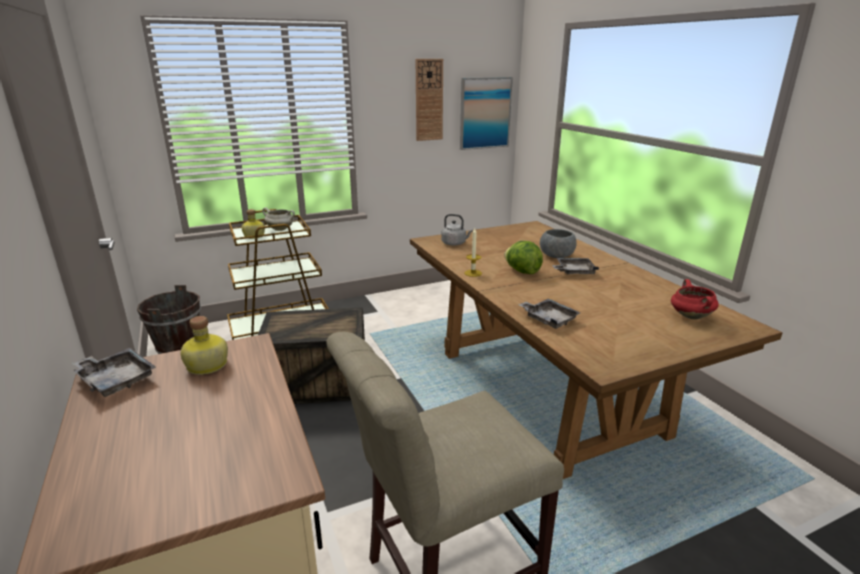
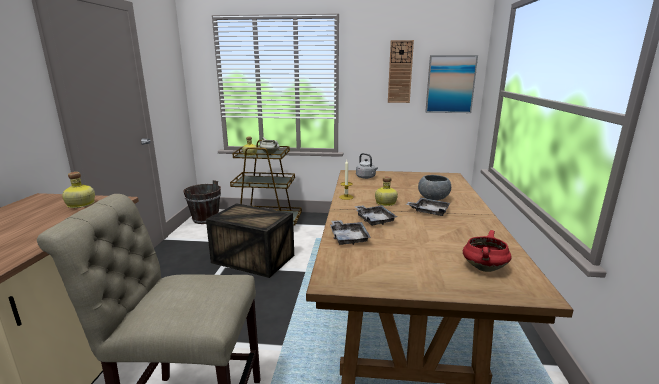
camera: 30 degrees right, 5 degrees down
grey tray [73,348,156,397] -> grey tray moved to [354,205,397,226]
lettuce [504,241,543,274] -> bottle [375,176,398,206]

